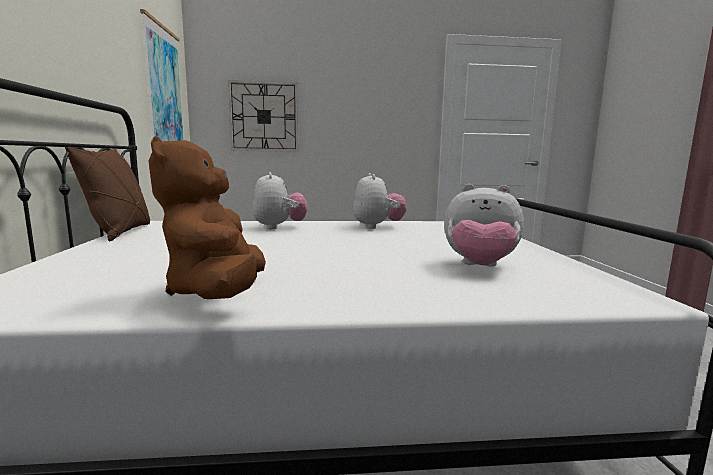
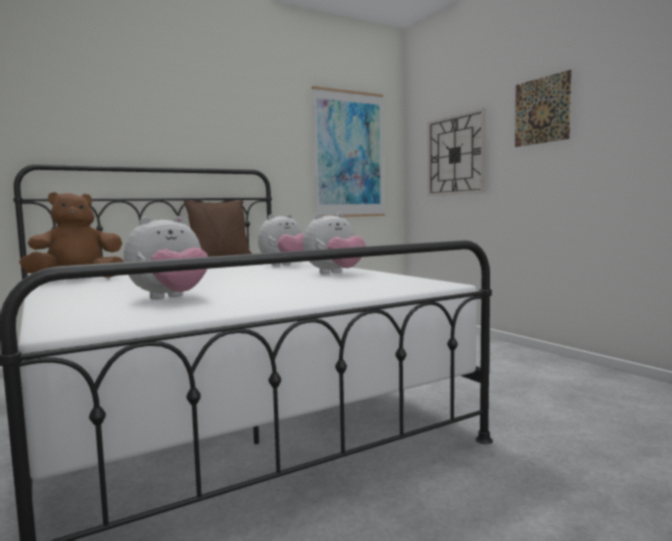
camera: 65 degrees right, 5 degrees down
plush toy [444,184,524,266] -> plush toy turned 120 degrees counterclockwise [124,216,208,299]
none -> picture [515,70,572,147]

